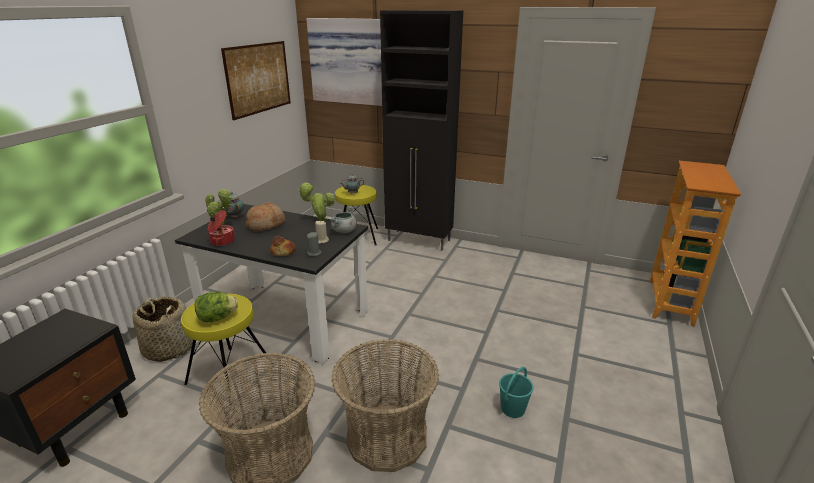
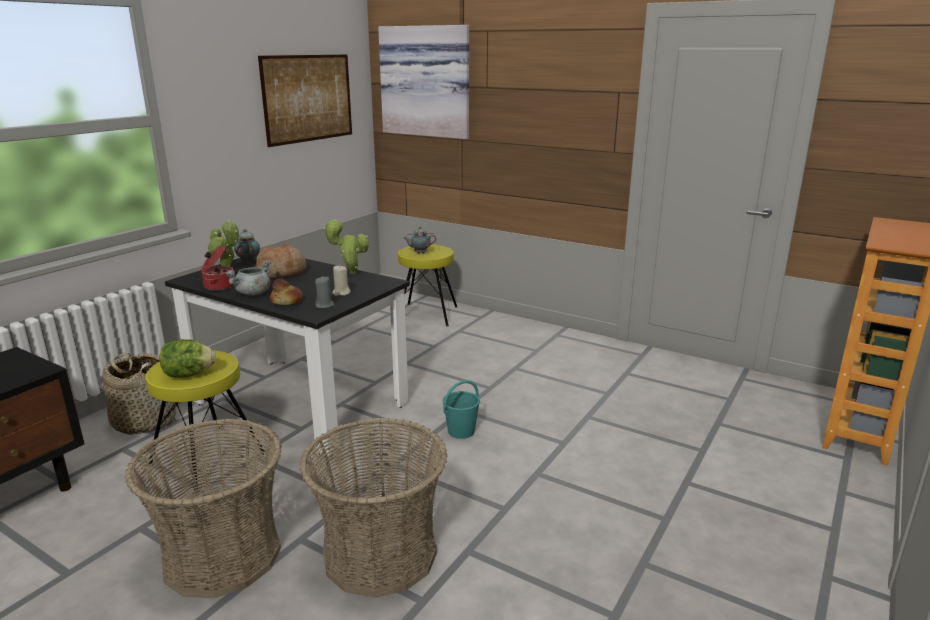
camera: 10 degrees right, 5 degrees down
grey cooking pot [330,206,357,233] -> grey cooking pot moved to [225,260,271,295]
black cabinet [380,10,463,251] -> none
turquoise bucket [499,367,534,418] -> turquoise bucket moved to [443,380,480,439]

